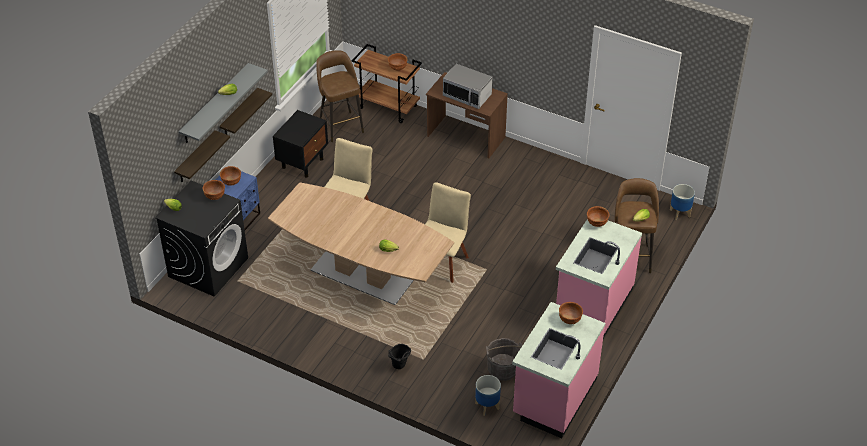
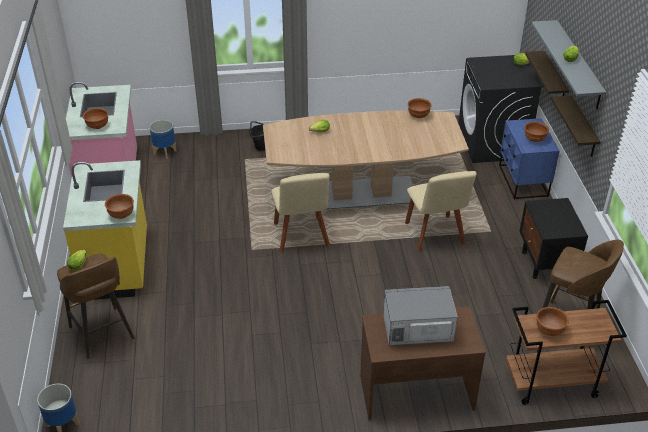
camera: 145 degrees right, 5 degrees down
brown bowl [203,180,225,200] -> brown bowl moved to [408,98,432,118]
grey bucket [486,338,522,381] -> none
pink counter [556,219,642,338] -> yellow counter [63,160,147,300]

